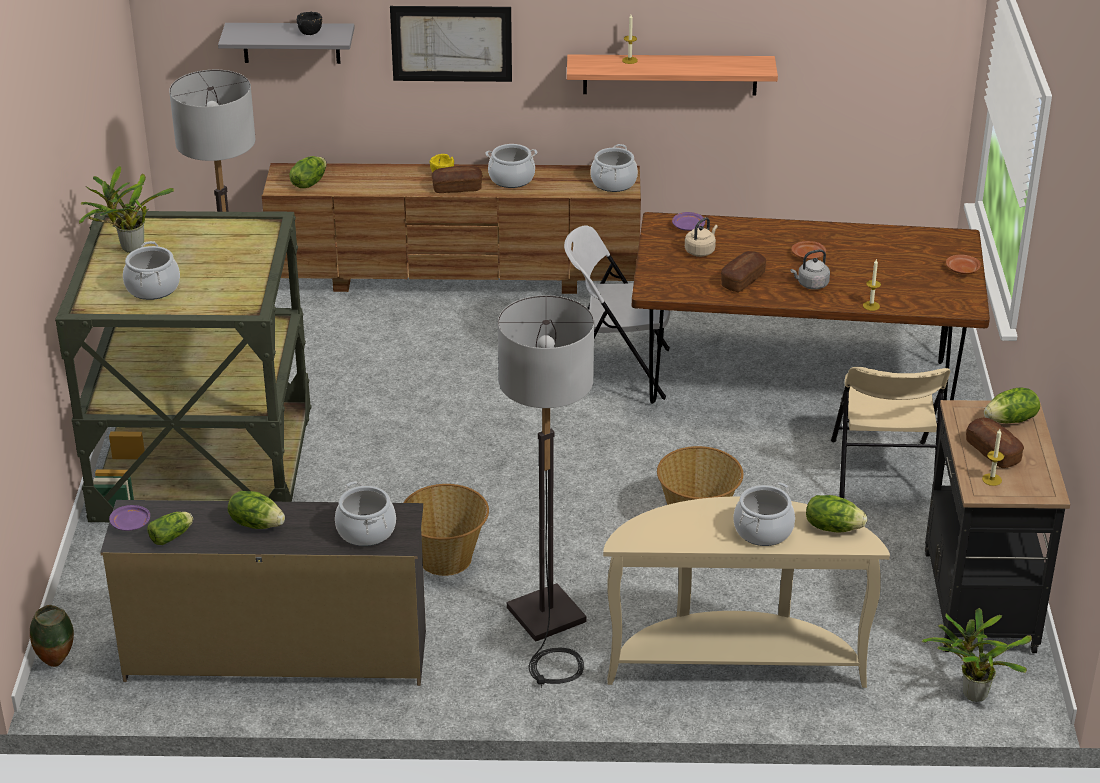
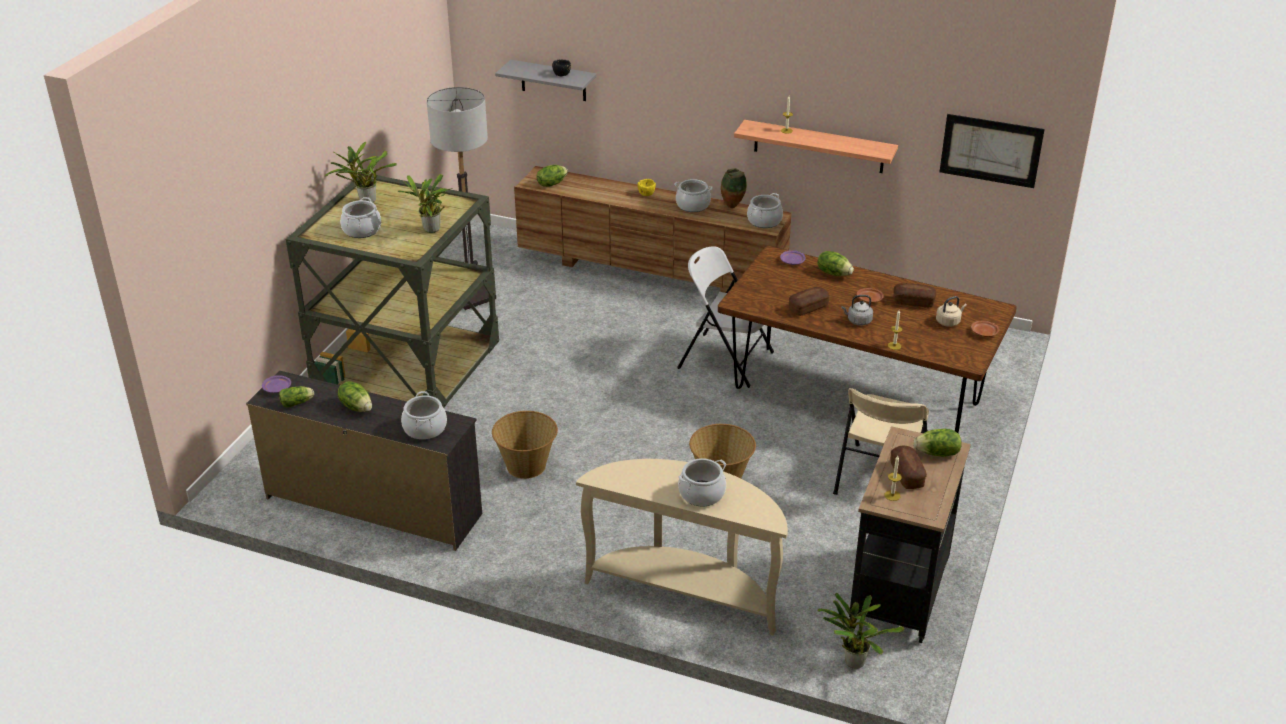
camera: 20 degrees right, 0 degrees up
vase [30,605,74,667] -> vase moved to [721,168,747,208]
picture [390,6,512,82] -> picture moved to [940,114,1045,188]
bread [432,166,482,193] -> bread moved to [893,283,937,308]
floor lamp [498,295,594,688] -> none
beige kettle [685,217,718,257] -> beige kettle moved to [936,296,967,327]
lettuce [806,495,867,533] -> lettuce moved to [817,251,854,276]
none -> potted plant [398,174,452,233]

